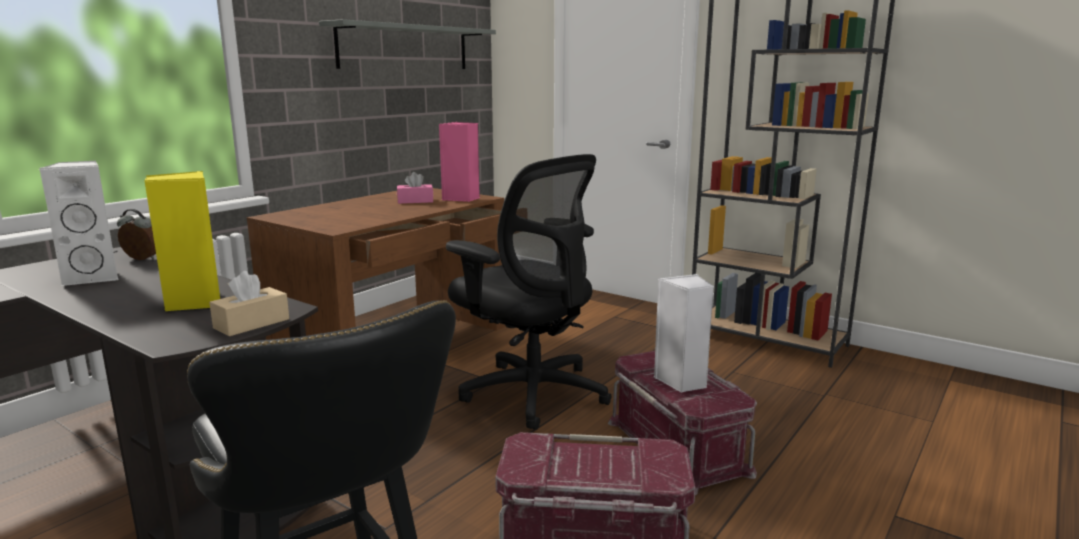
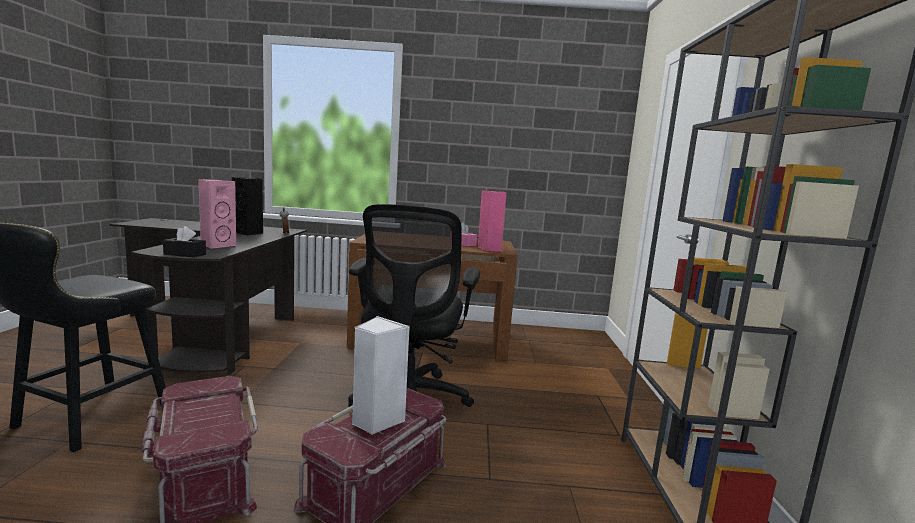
camera: 55 degrees right, 5 degrees down
white speaker [39,161,118,286] -> black speaker [232,177,263,236]
yellow speaker [144,171,220,311] -> pink speaker [198,179,236,249]
beige tissue box [209,271,289,336] -> black tissue box [163,226,206,258]
grey shelf [319,19,496,69] -> none

